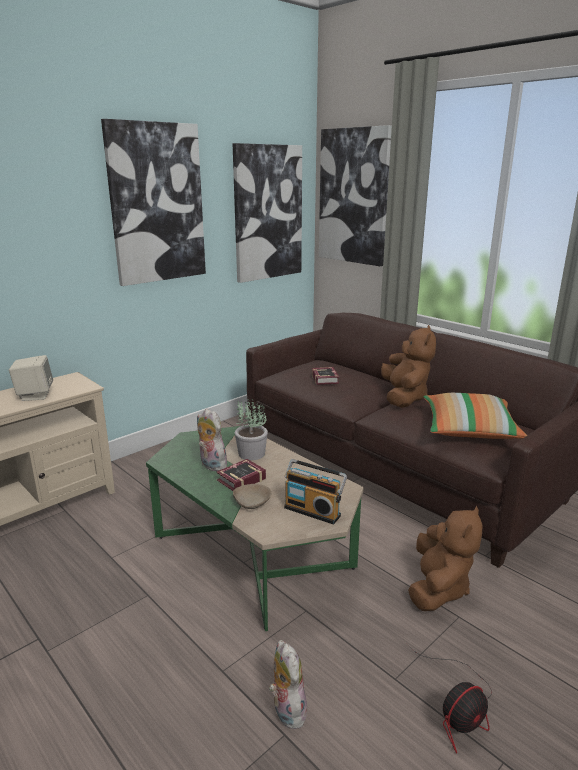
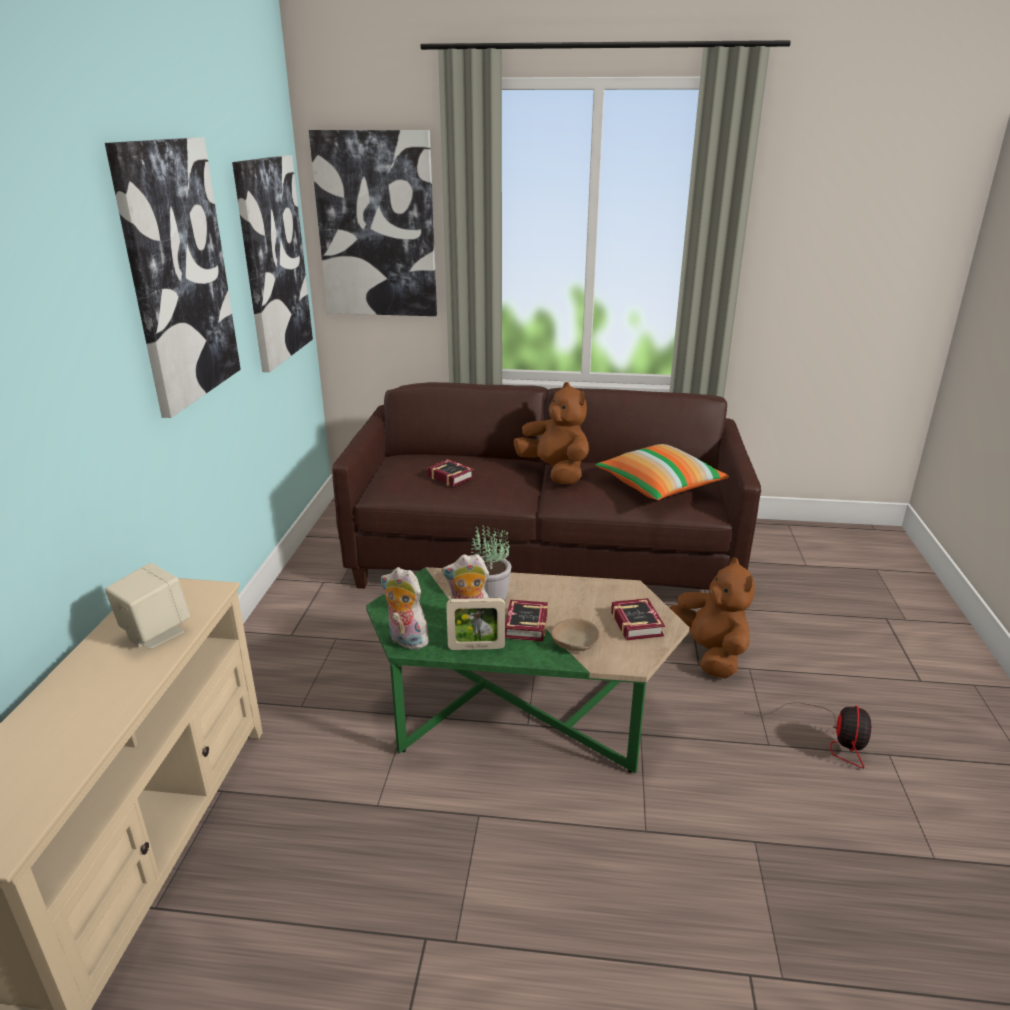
camera: 40 degrees left, 5 degrees up
plush toy [269,640,307,729] -> plush toy moved to [381,567,429,649]
radio [284,459,347,525] -> book [611,598,665,641]
none -> picture frame [446,598,505,650]

